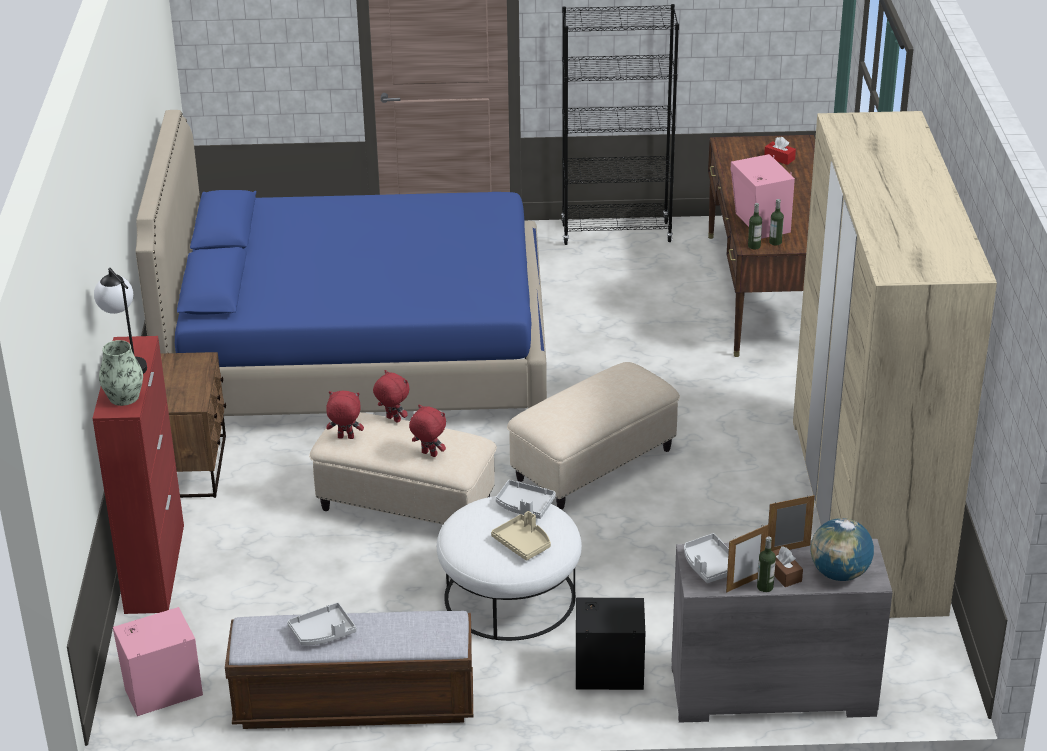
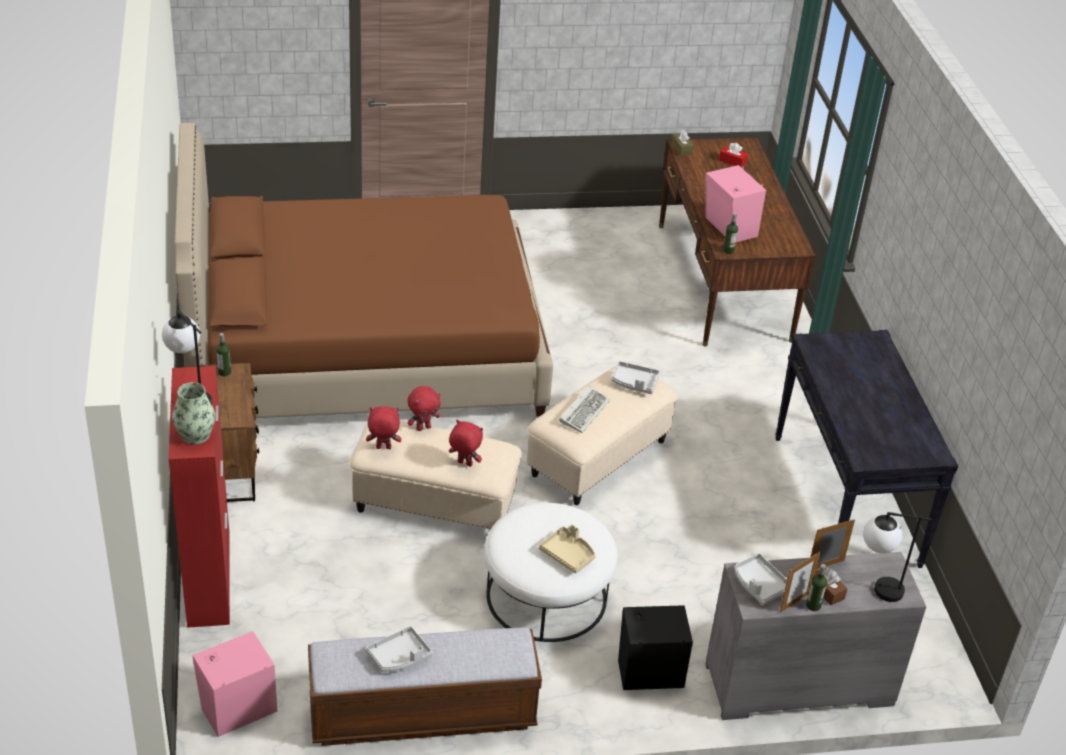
camera: 10 degrees left, 5 degrees up
blue bed [136,110,547,416] -> brown bed [175,123,553,418]
red plush toy [373,370,410,423] -> red plush toy turned 120 degrees clockwise [407,386,440,431]
grey tray [496,480,556,519] -> grey tray moved to [611,361,660,394]
black bookcase [561,4,679,245] -> none
bottle [769,199,784,246] -> bottle moved to [216,333,231,376]
beige wardrobe [793,111,997,618] -> black console table [775,330,958,568]
globe [810,518,874,581] -> table lamp [863,512,932,602]
none -> keyboard [559,386,611,433]
none -> brown tissue box [671,130,693,156]

